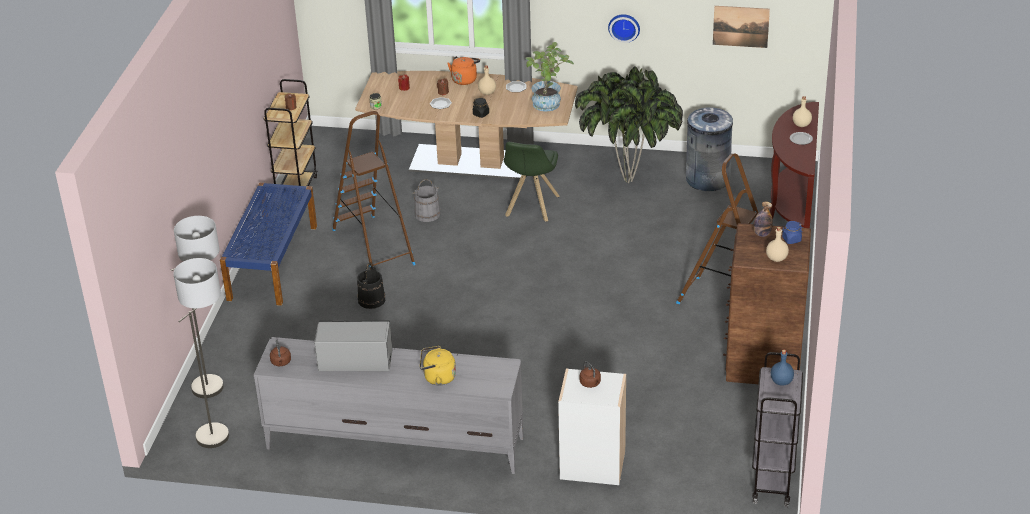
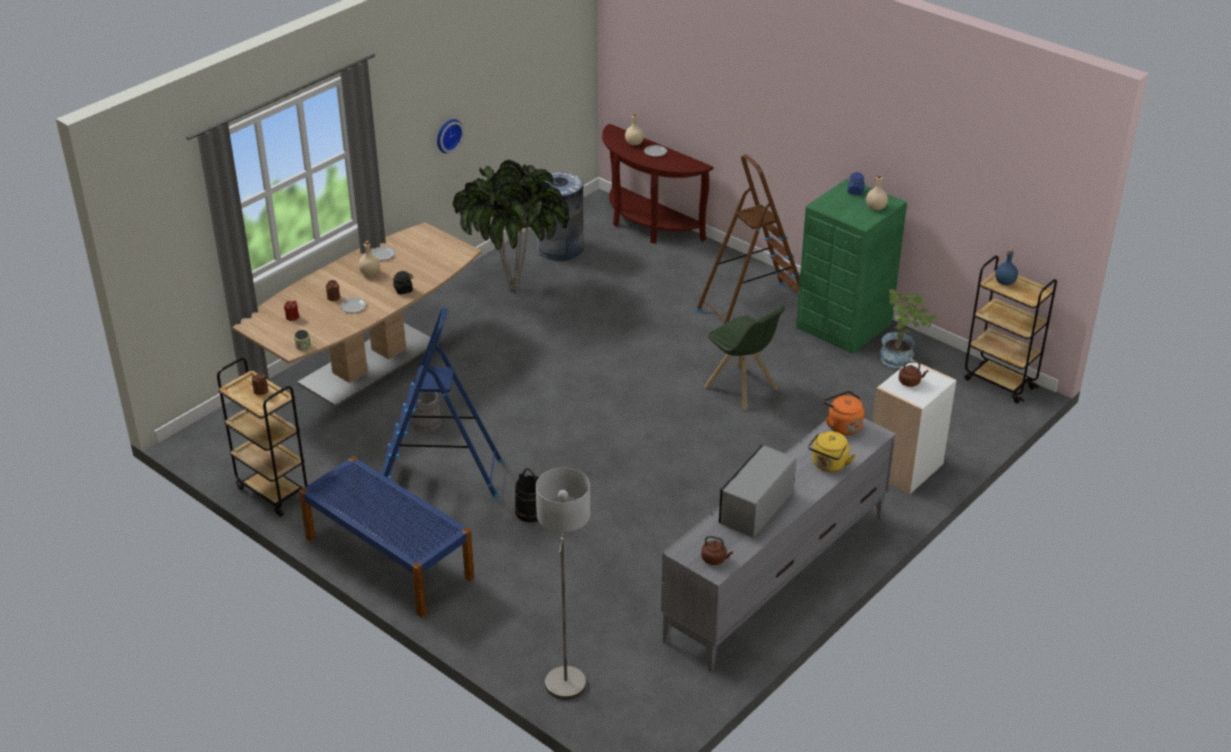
camera: 60 degrees left, 0 degrees up
grey floor lamp [174,258,229,448] -> none
brown step ladder [332,111,415,269] -> blue step ladder [379,307,503,498]
orange kettle [448,56,480,85] -> orange kettle moved to [823,391,864,435]
green chair [504,142,560,222] -> green chair moved to [704,305,785,411]
potted plant [525,42,574,112] -> potted plant moved to [880,289,938,368]
picture [713,6,770,48] -> none
brown dresser [723,223,811,384] -> green dresser [796,178,907,354]
grey cart [752,352,803,507] -> brown cart [965,255,1057,403]
bottle [753,202,773,237] -> none

